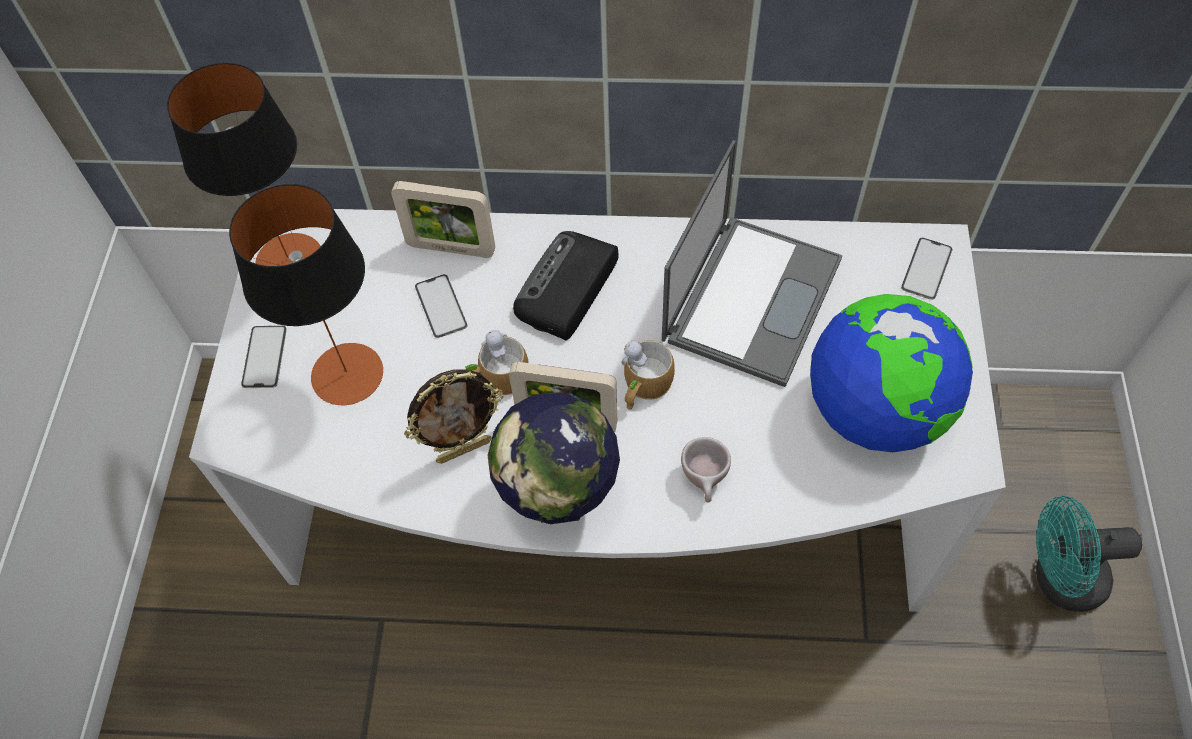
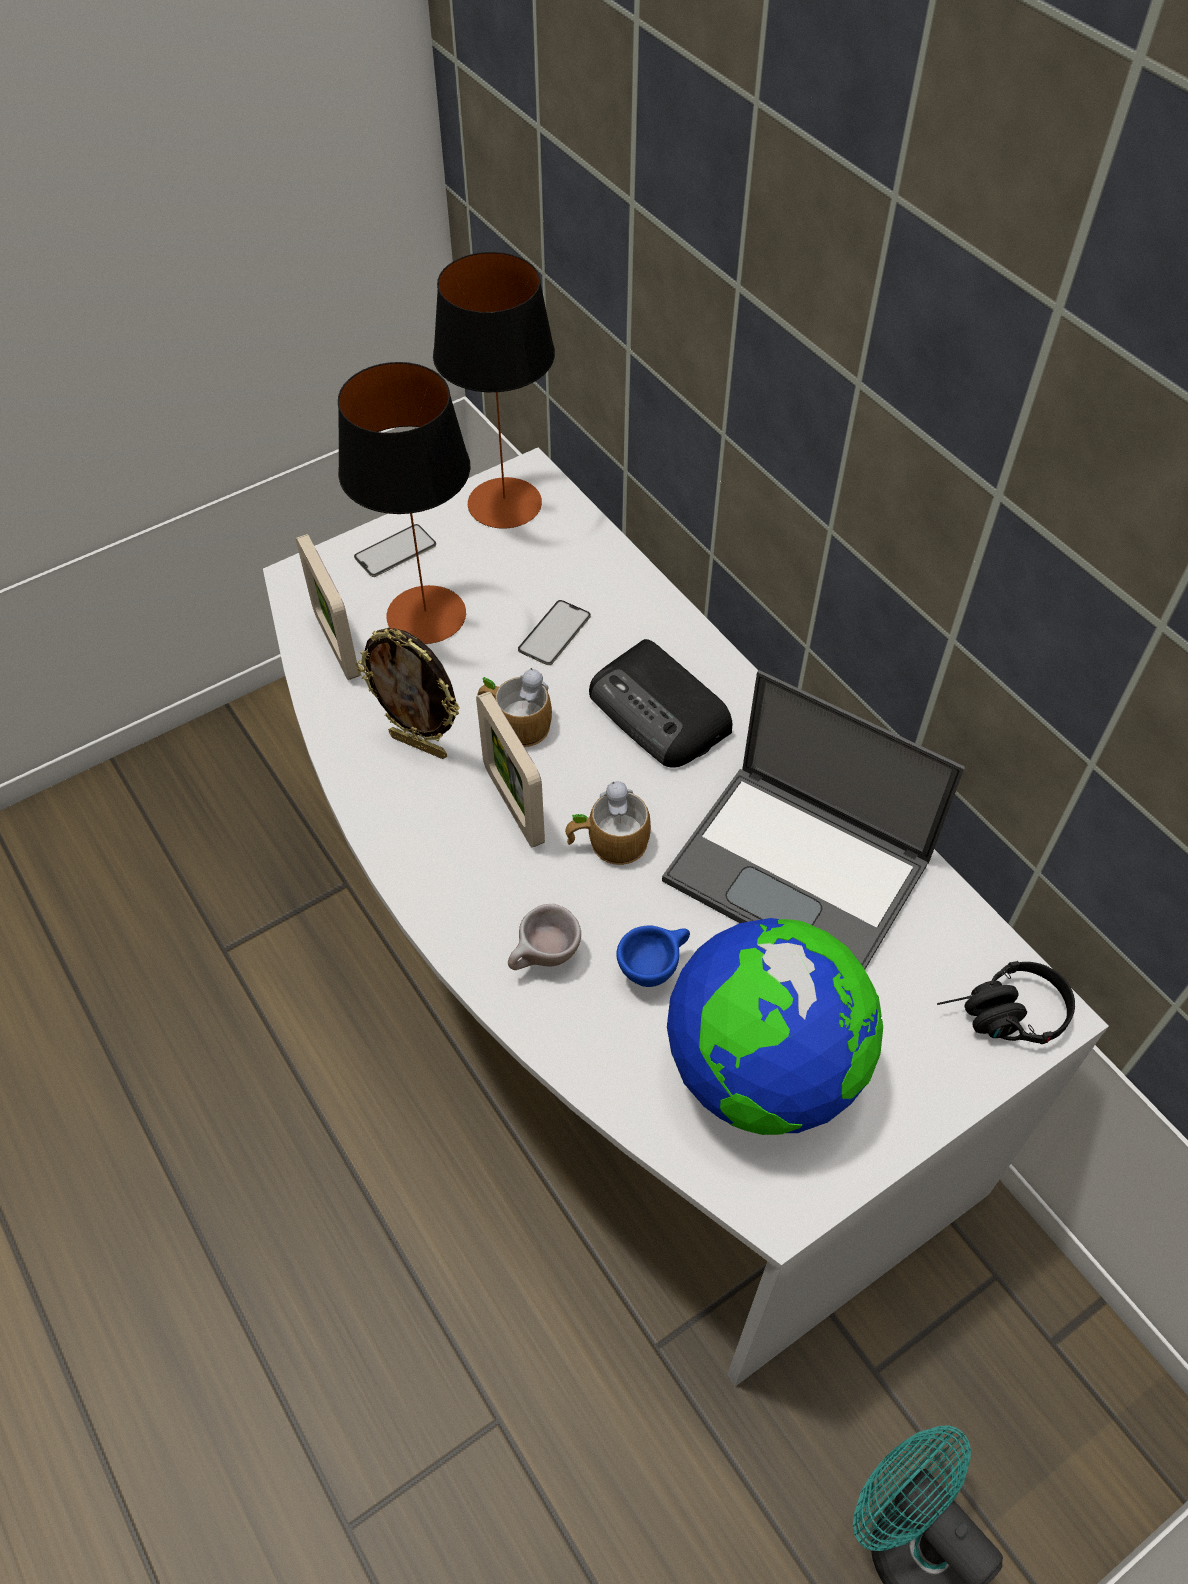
camera: 50 degrees right, 5 degrees down
picture frame [391,181,495,258] -> picture frame moved to [296,534,360,680]
globe [487,393,620,524] -> none
radio [513,231,619,340] -> radio turned 120 degrees counterclockwise [589,639,732,768]
laptop [662,140,842,387] -> laptop turned 45 degrees clockwise [662,670,965,969]
phone [901,238,952,300] -> black headphones [937,961,1075,1044]
none -> blue cup [616,925,690,987]

